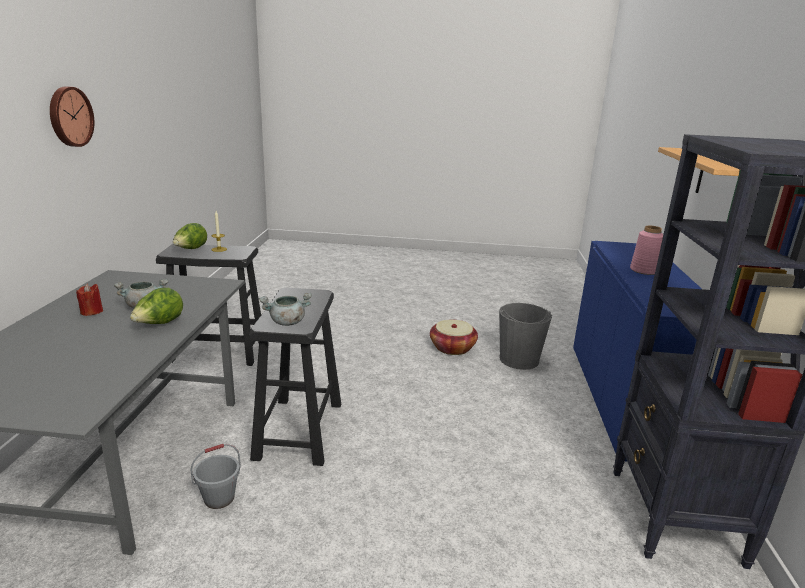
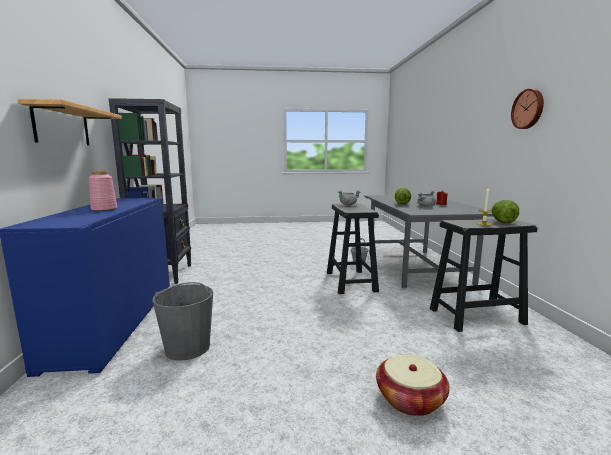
camera: 170 degrees right, 10 degrees down
basket [430,320,478,355] -> basket moved to [376,354,450,416]

